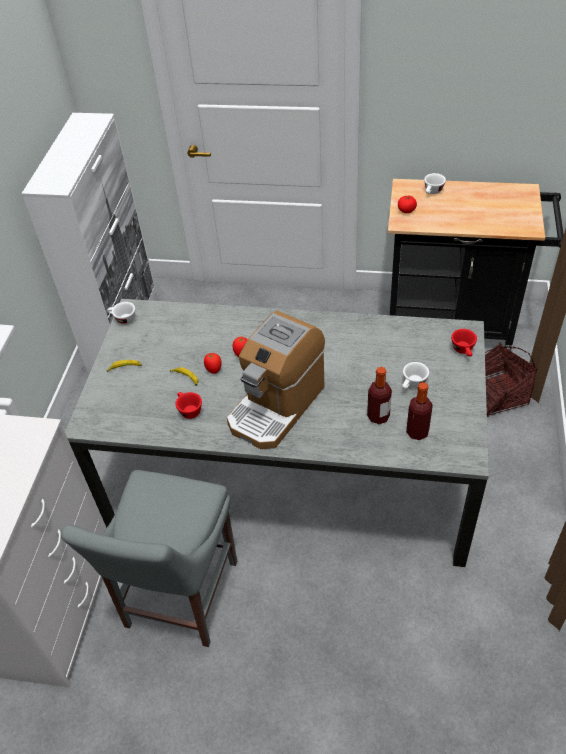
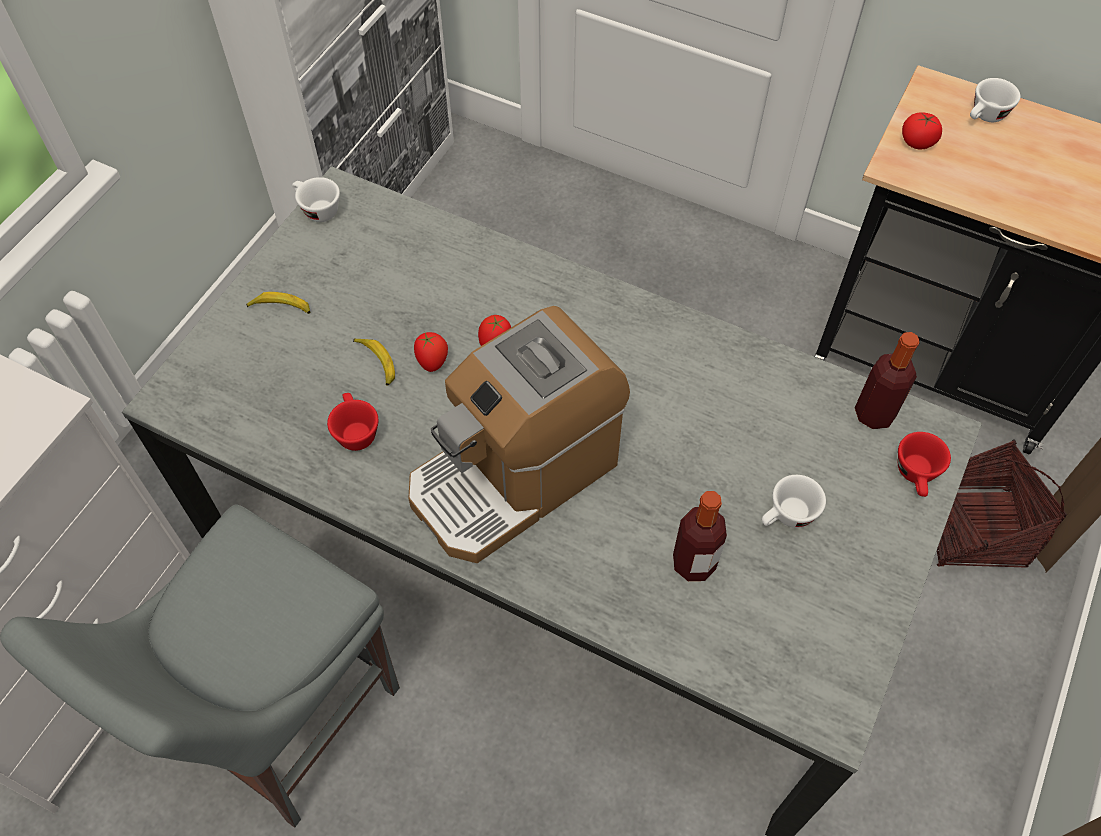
camera: 15 degrees right, 10 degrees up
bottle [406,382,433,440] -> bottle moved to [855,332,920,429]

